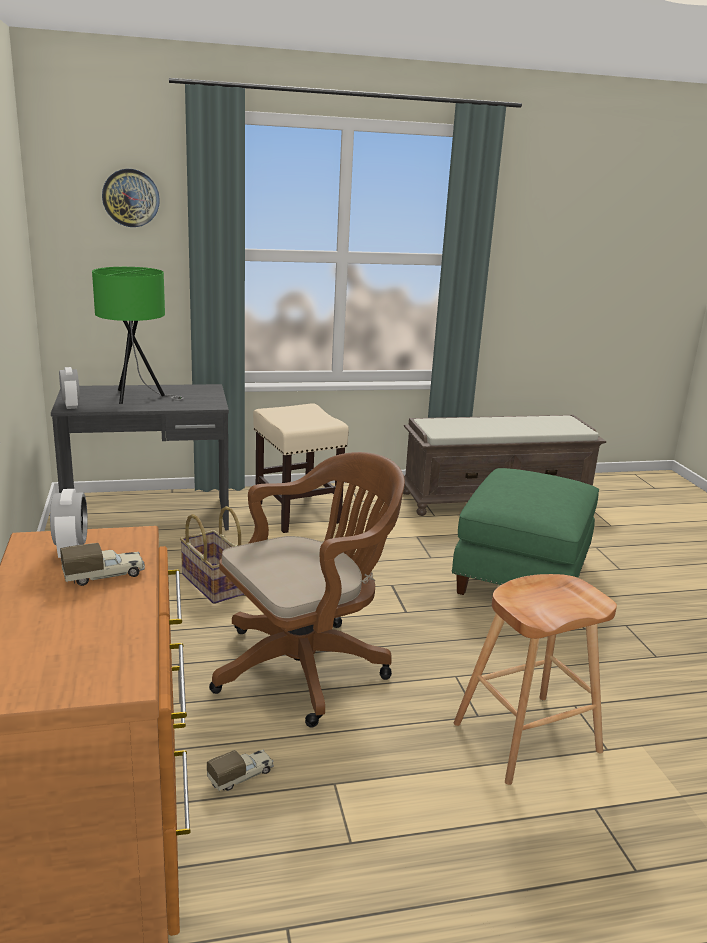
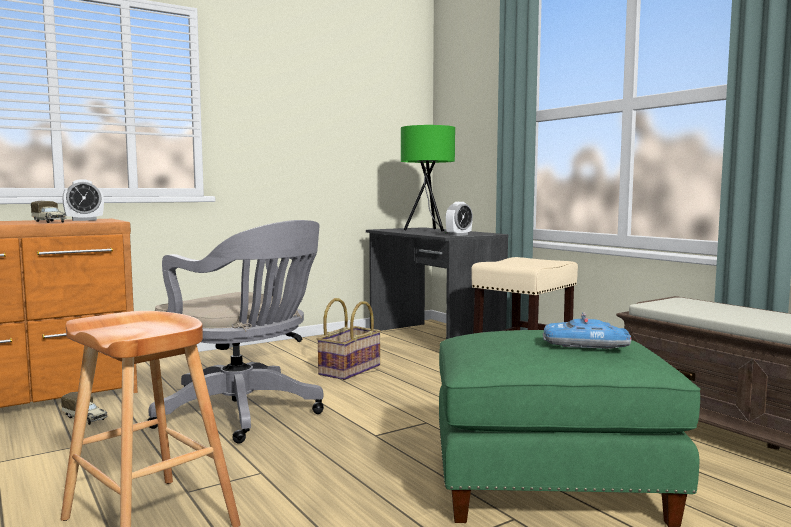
camera: 70 degrees right, 15 degrees down
alarm clock [59,367,80,409] -> alarm clock moved to [446,202,473,236]
wall clock [102,169,160,227] -> none
brown office chair [209,452,405,727] -> grey office chair [147,220,324,443]
none -> toy car [543,312,631,349]

